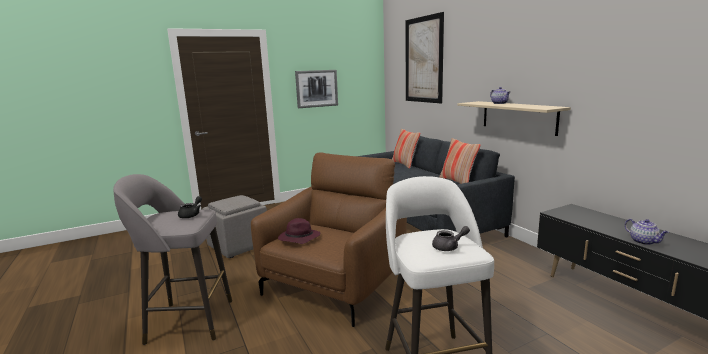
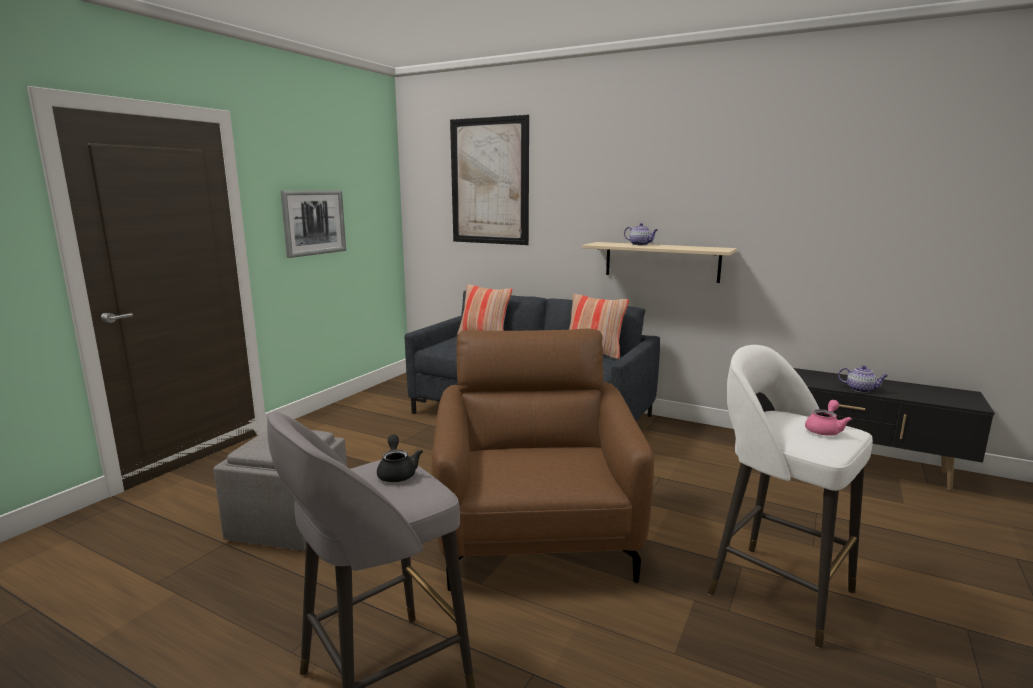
camera: 35 degrees left, 0 degrees up
purple hat [278,218,320,244] -> none
grey teapot [432,226,470,251] -> pink teapot [805,400,852,436]

